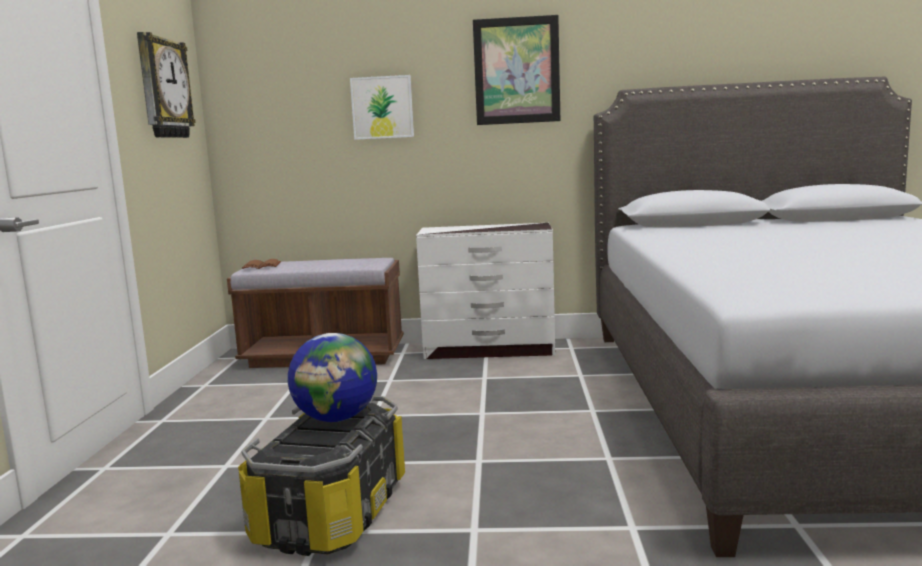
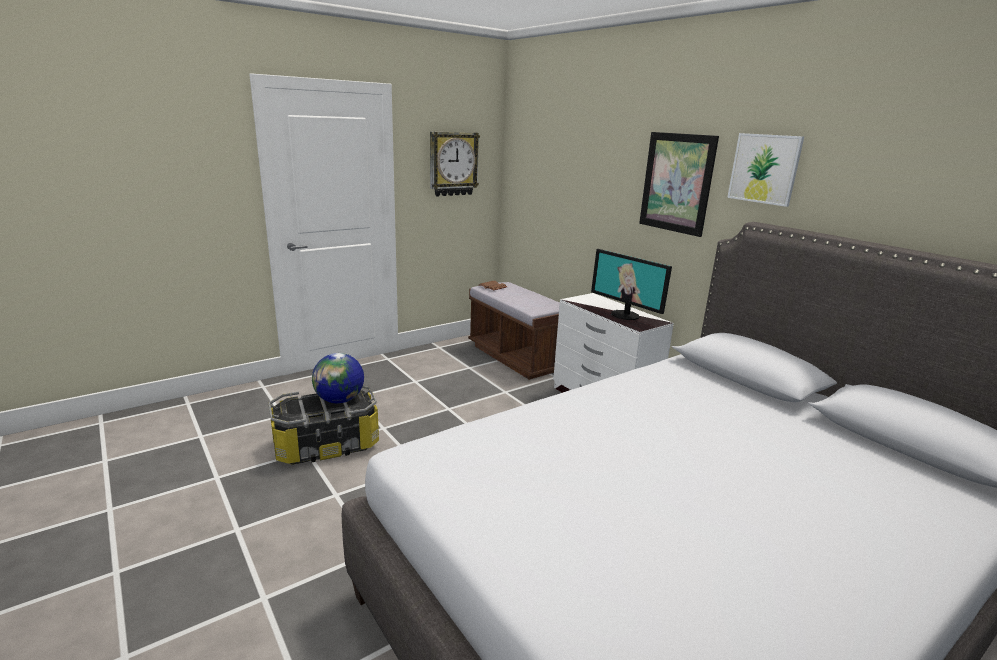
camera: 50 degrees right, 10 degrees up
picture [350,75,414,140] -> picture moved to [727,133,804,207]
none -> monitor [591,249,672,320]

